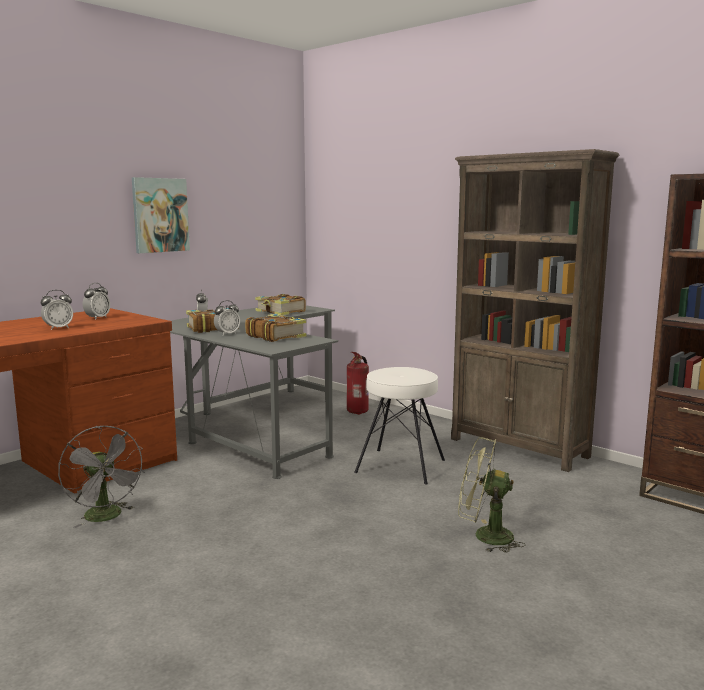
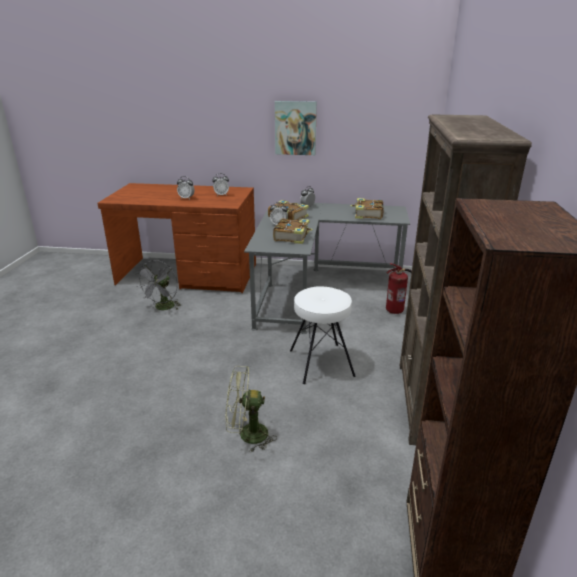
camera: 55 degrees right, 15 degrees up
green fan [458,437,525,553] -> green fan turned 75 degrees counterclockwise [226,366,277,452]

